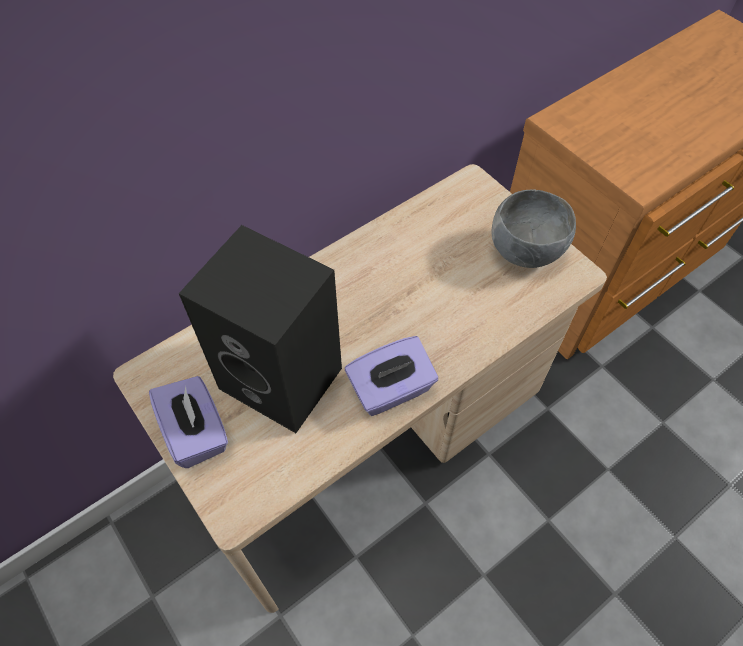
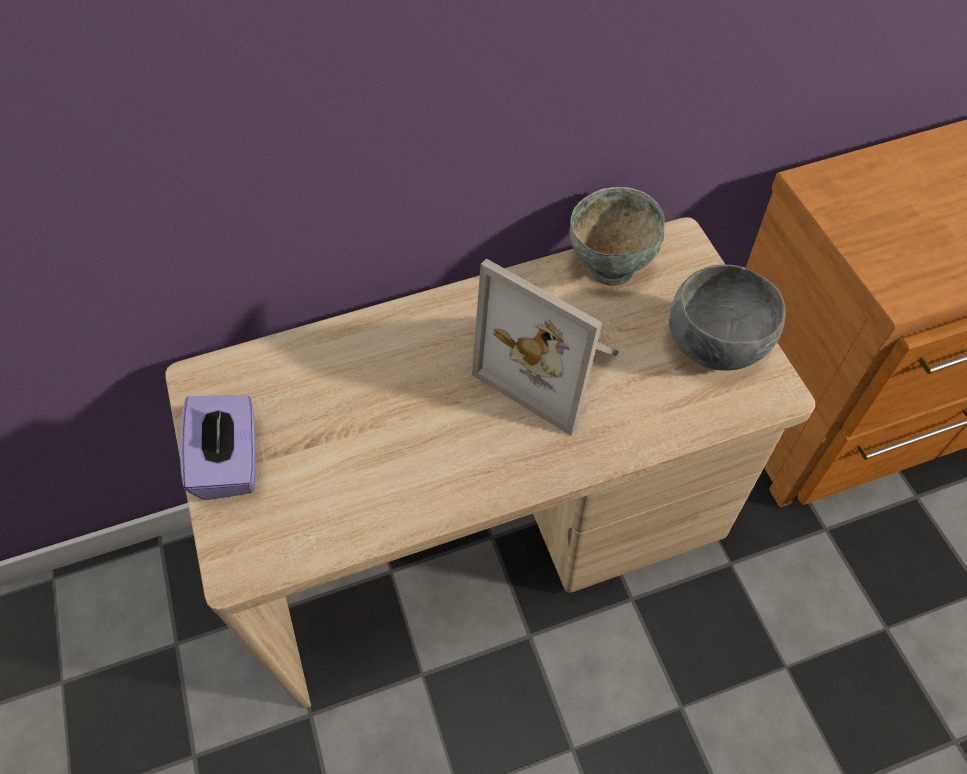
camera: 20 degrees right, 0 degrees up
black speaker [179,225,342,433] -> none
purple tissue box [345,336,438,416] -> none
none -> picture frame [472,259,619,436]
none -> grey bowl [569,187,665,286]

